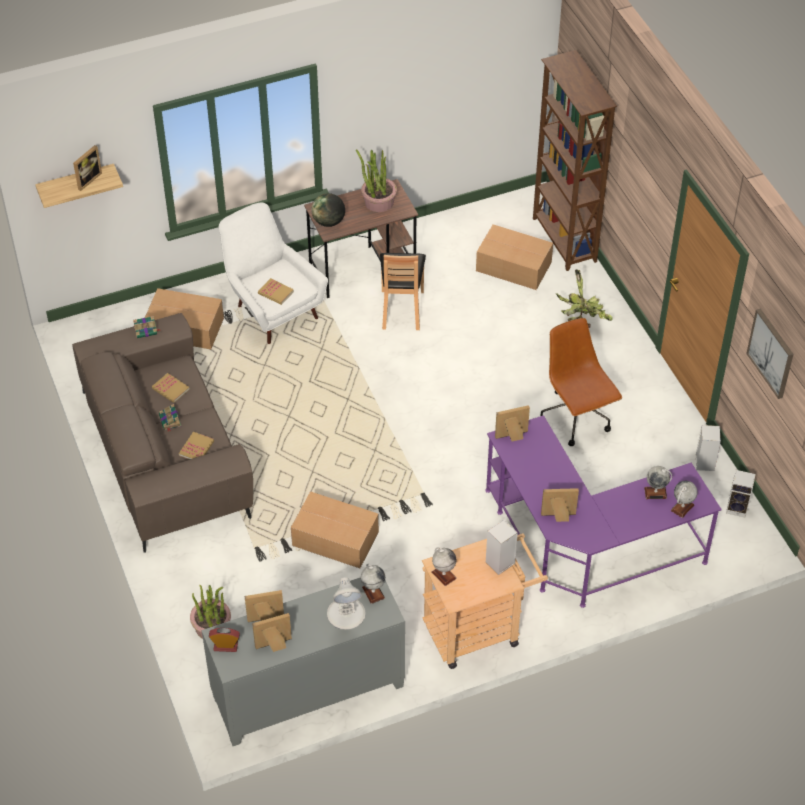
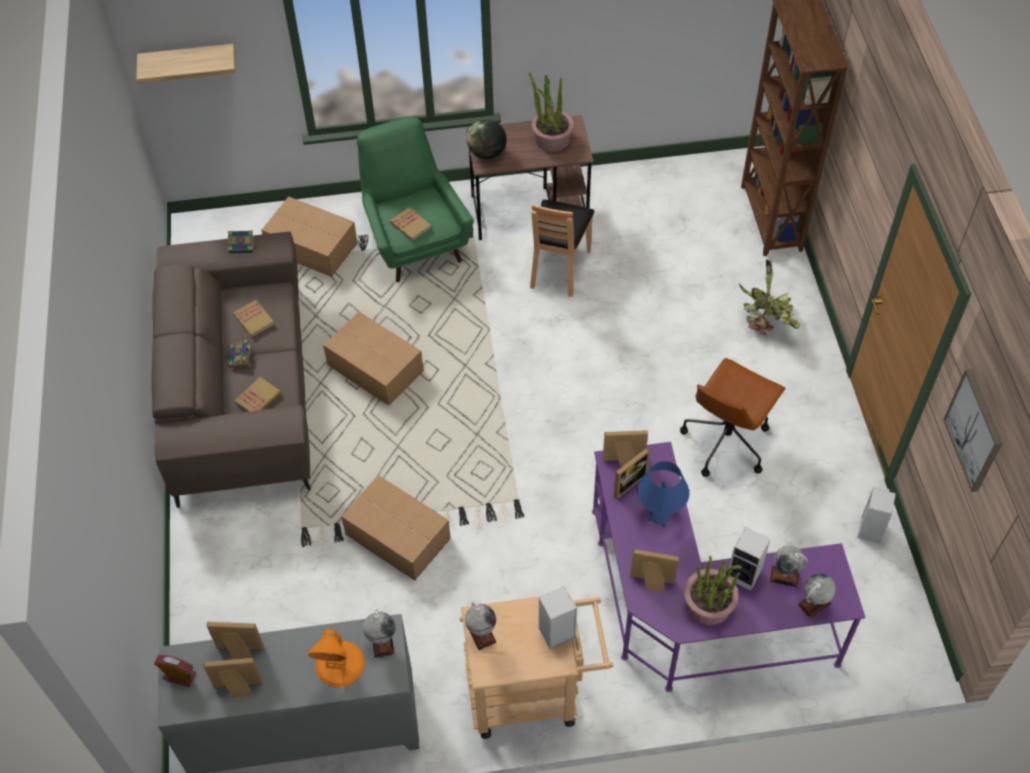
camera: 15 degrees right, 5 degrees up
picture frame [73,145,102,191] -> picture frame moved to [614,447,651,499]
potted plant [190,585,231,639] -> potted plant moved to [684,556,742,625]
white armchair [219,202,328,344] -> green armchair [357,117,474,282]
white table lamp [327,577,366,630] -> orange table lamp [308,628,365,687]
cardboard box [476,224,553,290] -> cardboard box moved to [323,312,424,406]
brown office chair [540,318,622,446] -> brown office chair turned 135 degrees counterclockwise [680,358,786,477]
speaker [726,470,756,518] -> speaker moved to [729,527,771,590]
none -> blue table lamp [637,461,689,528]

